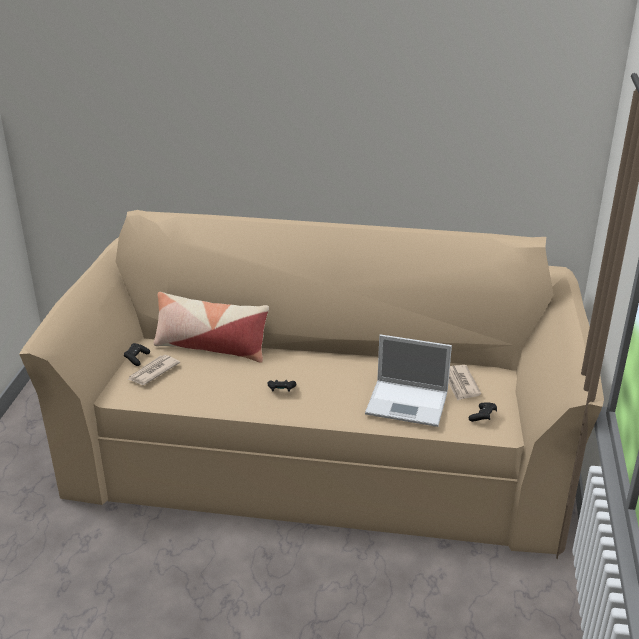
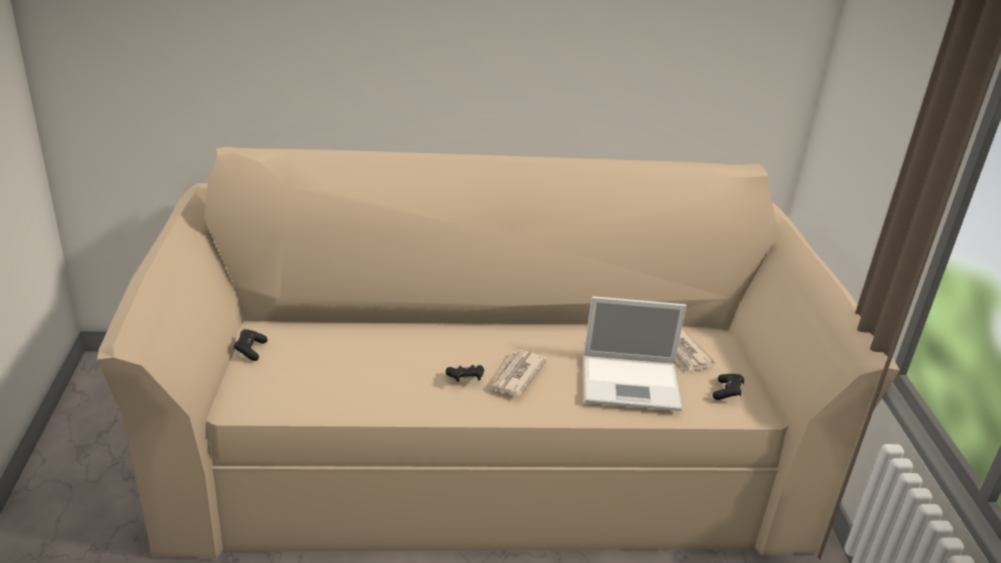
camera: 15 degrees left, 0 degrees up
newspaper [128,355,180,385] -> newspaper moved to [489,350,547,396]
pillow [154,292,269,362] -> none

